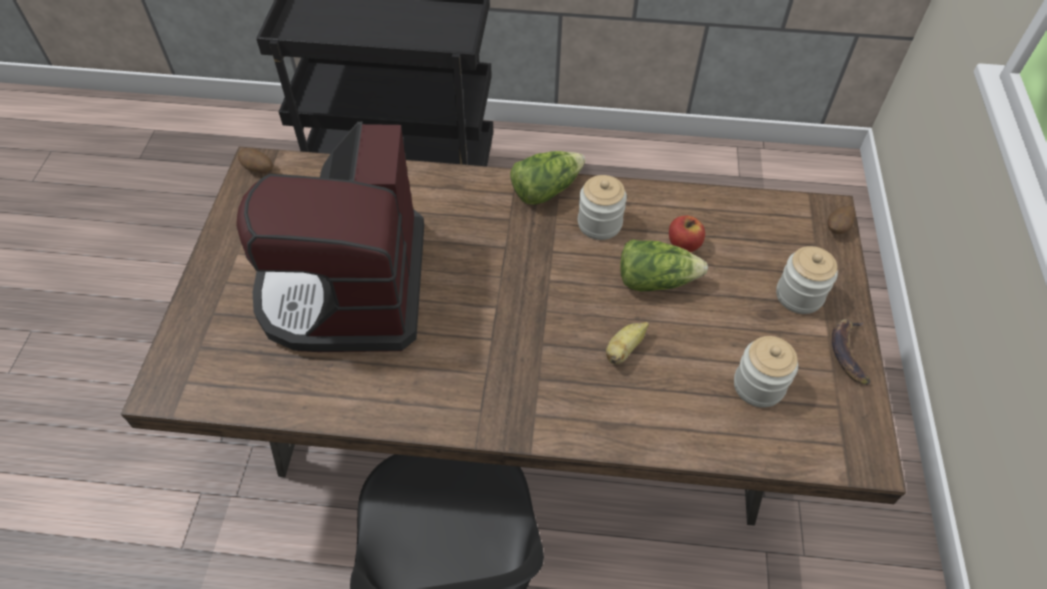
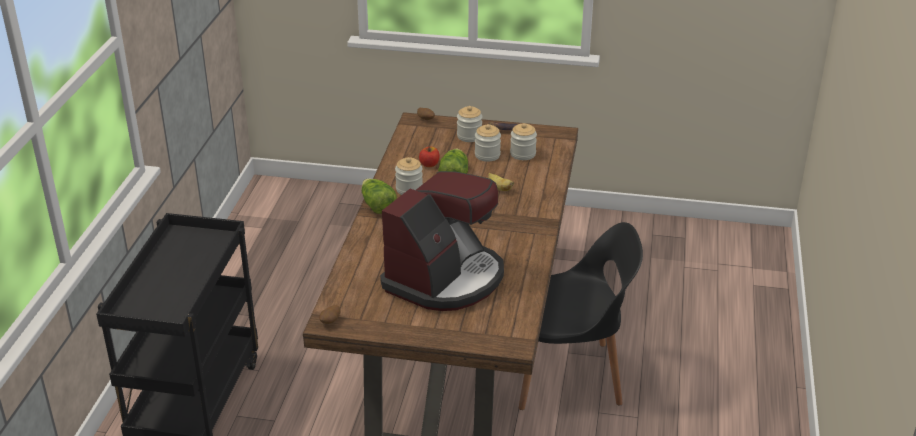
camera: 85 degrees left, 20 degrees down
coffee machine [236,122,424,352] -> coffee machine turned 60 degrees counterclockwise [380,171,504,311]
none -> jar [475,124,501,162]

